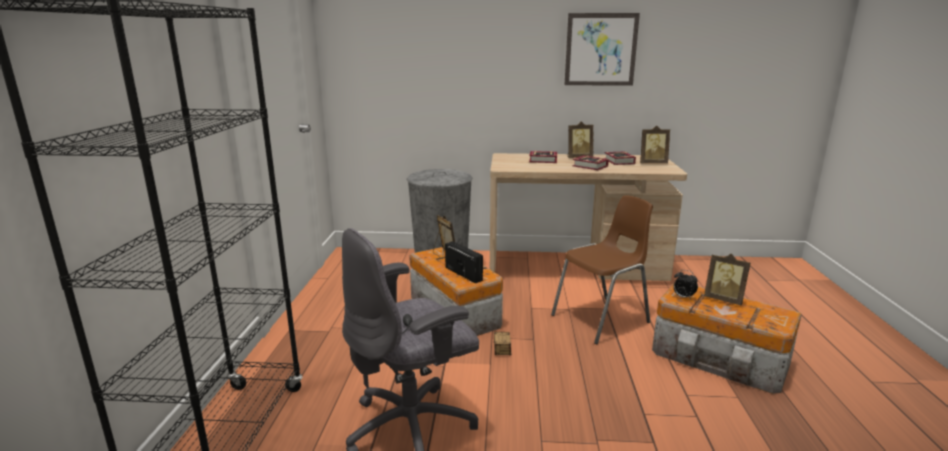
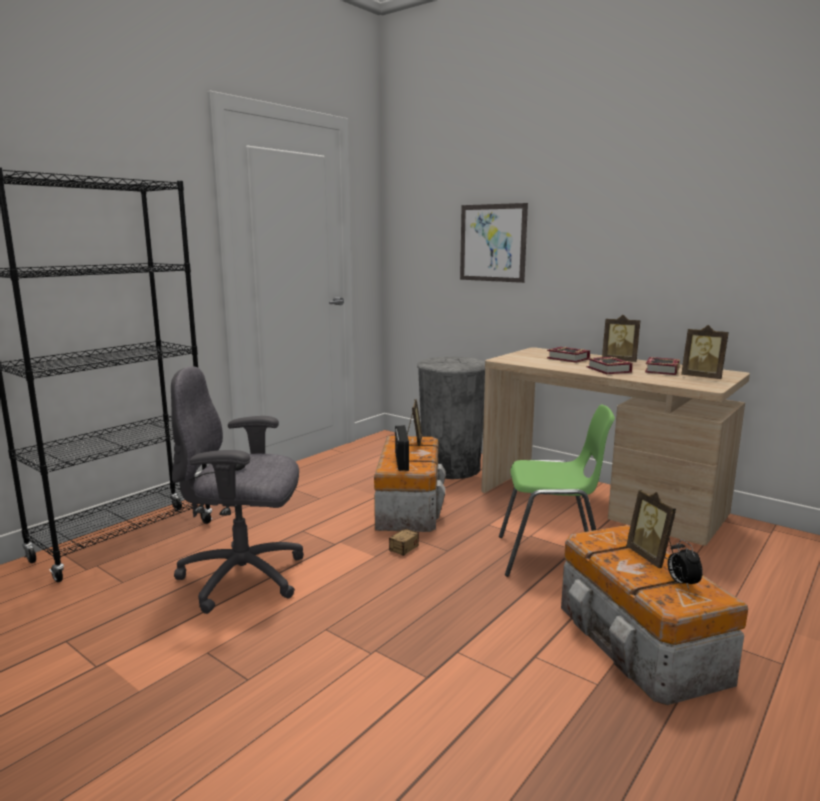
camera: 35 degrees right, 5 degrees down
brown chair [551,195,653,344] -> green chair [499,405,615,577]
picture [565,13,640,86] -> picture moved to [460,203,528,283]
alarm clock [673,270,698,300] -> alarm clock moved to [668,540,703,590]

